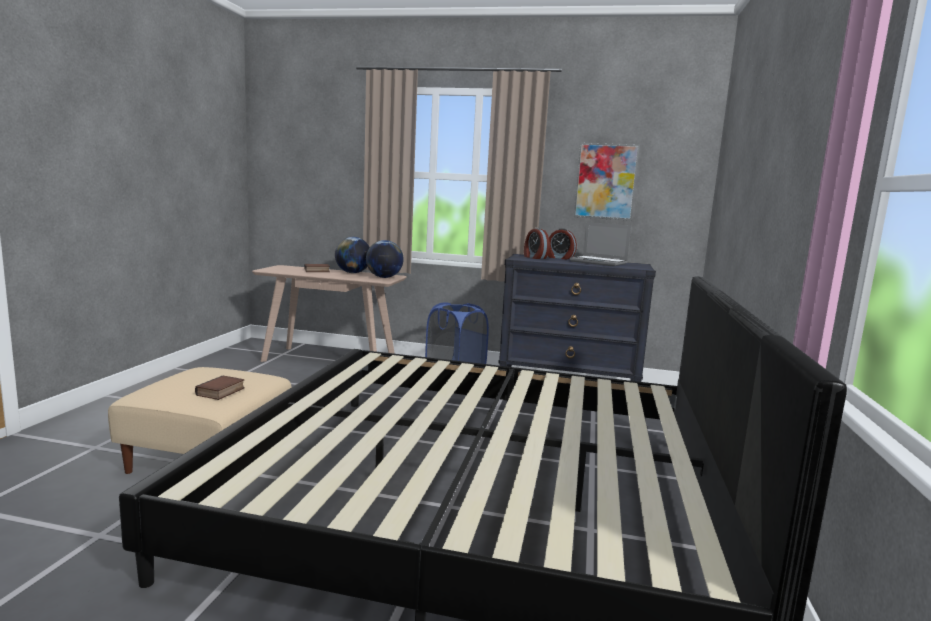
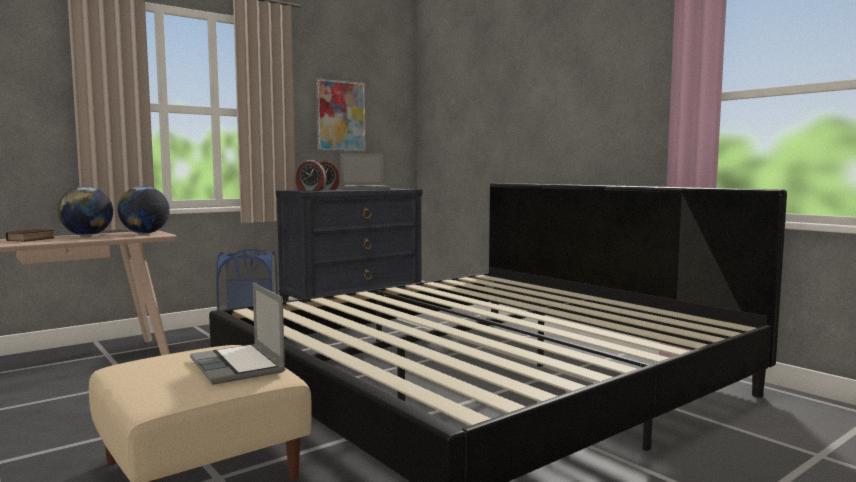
camera: 50 degrees left, 5 degrees down
book [195,376,245,400] -> laptop [190,282,285,385]

